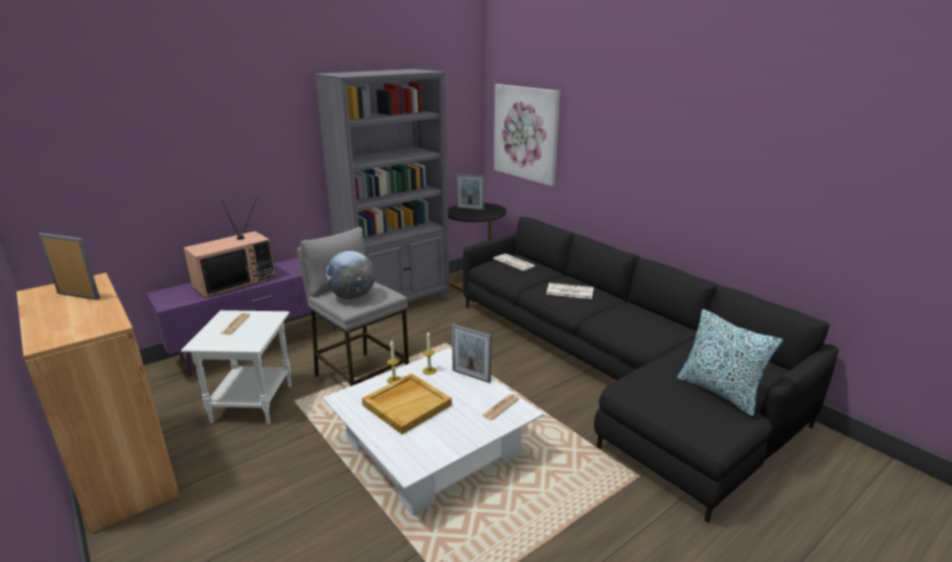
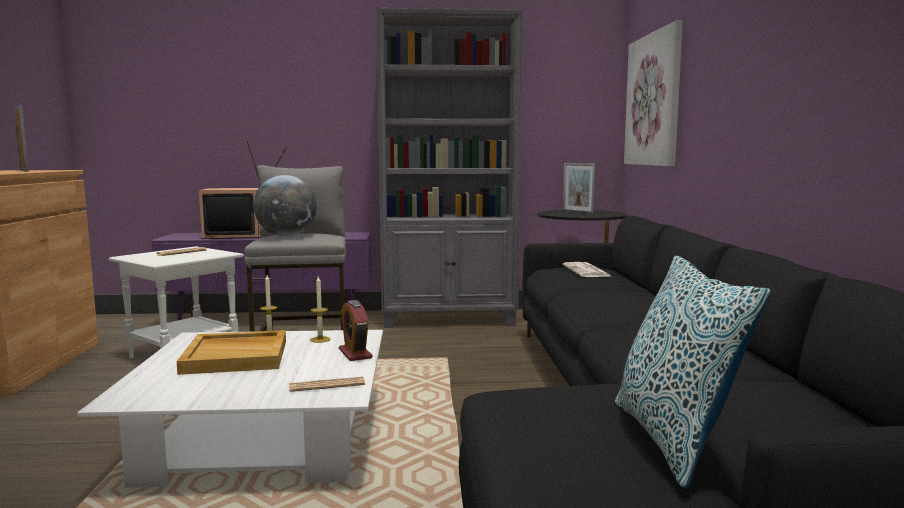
camera: 35 degrees right, 15 degrees down
picture frame [452,324,491,383] -> alarm clock [339,300,372,361]
newspaper [546,283,594,299] -> none

